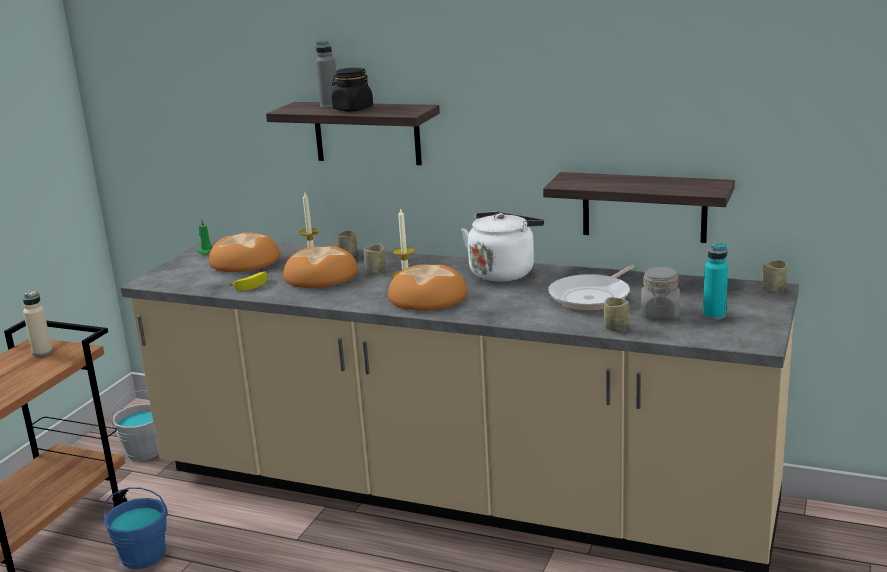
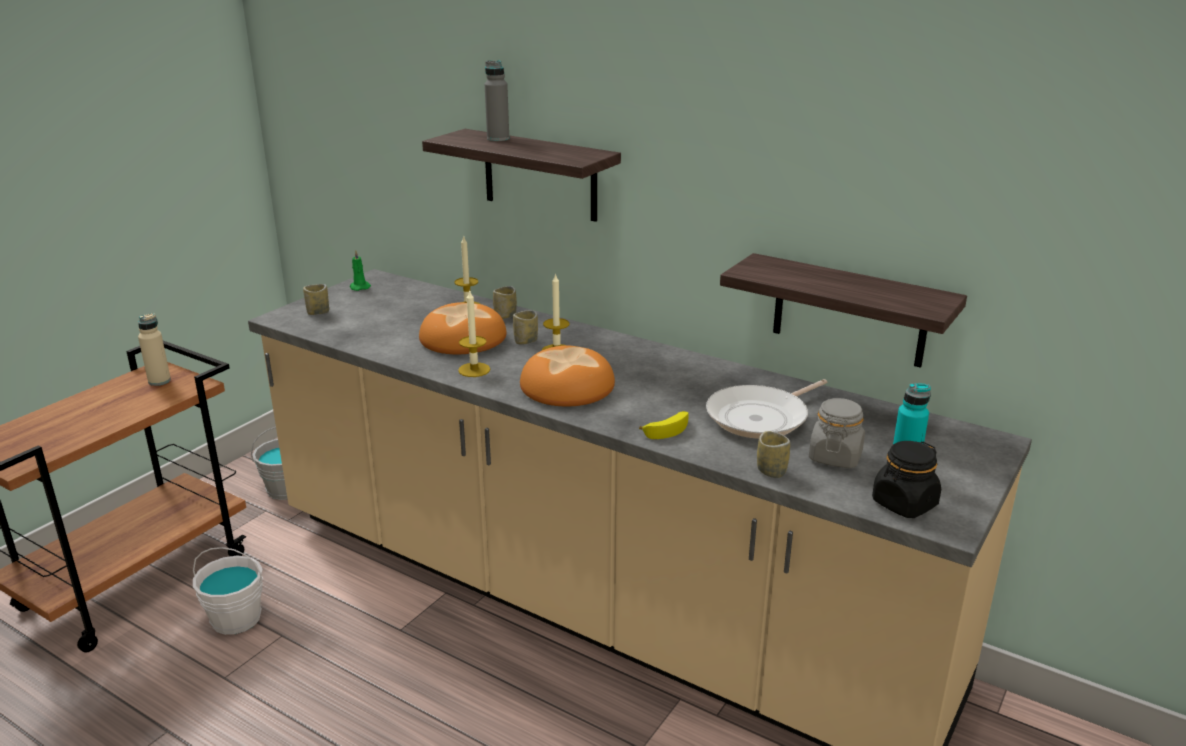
camera: 10 degrees right, 5 degrees up
blue bucket [102,487,168,569] -> white bucket [193,547,263,635]
bread [209,233,280,272] -> none
banana [230,271,267,291] -> banana moved to [639,411,689,439]
black jar [331,68,373,111] -> black jar moved to [872,441,941,518]
white kettle [461,212,544,282] -> none
cup [762,260,787,293] -> cup moved to [303,284,329,315]
none -> candle [458,289,490,377]

